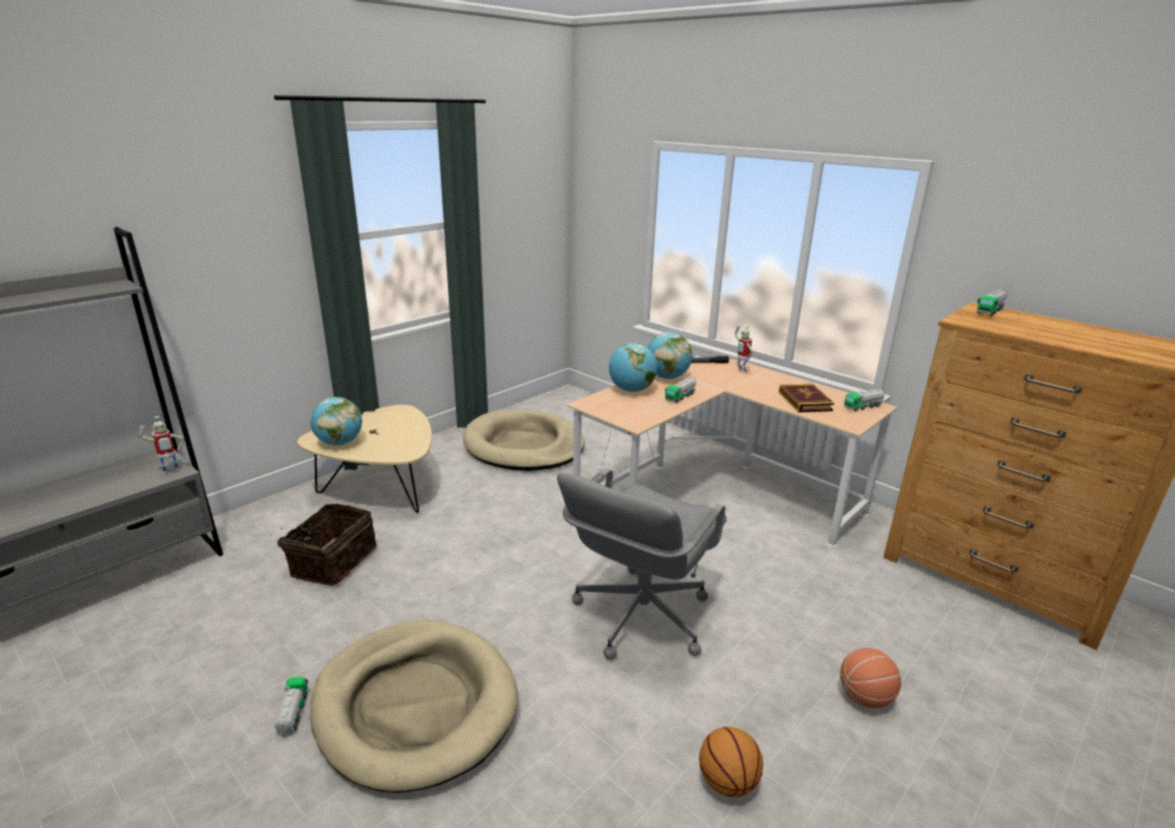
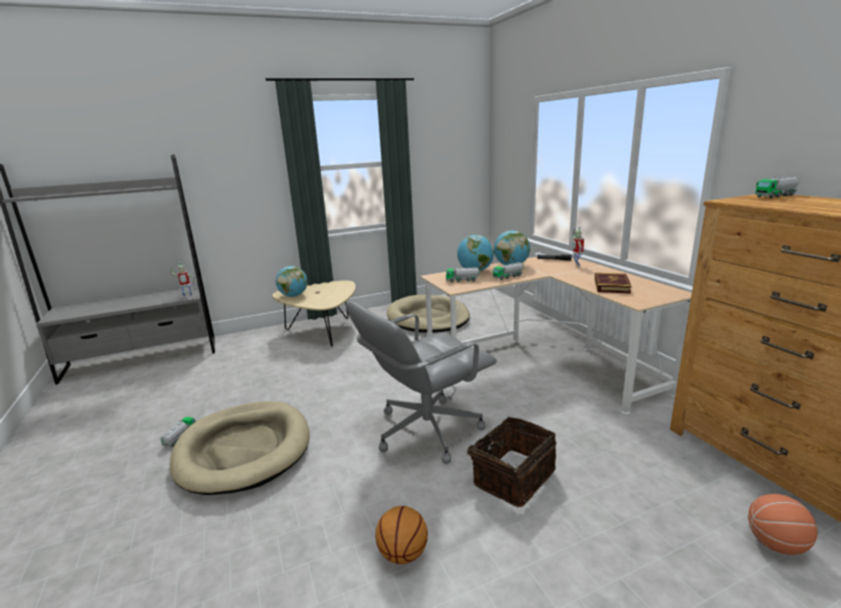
camera: 25 degrees right, 5 degrees down
basket [271,504,377,586] -> basket moved to [460,417,556,507]
basketball [840,648,901,708] -> basketball moved to [748,494,817,555]
toy truck [844,389,884,411] -> toy truck moved to [446,267,480,283]

